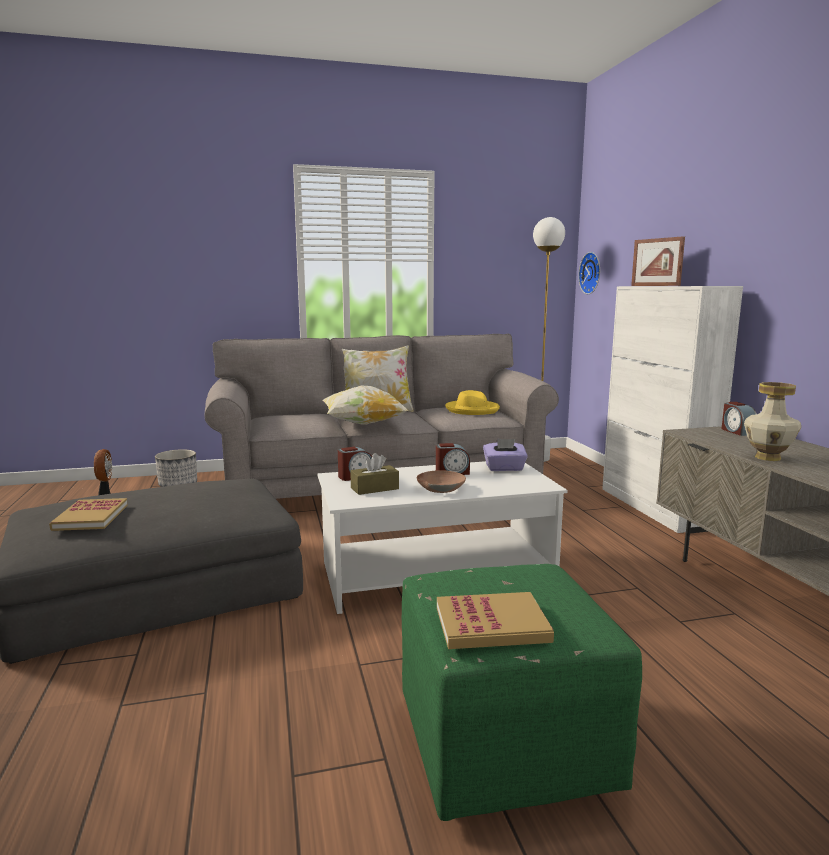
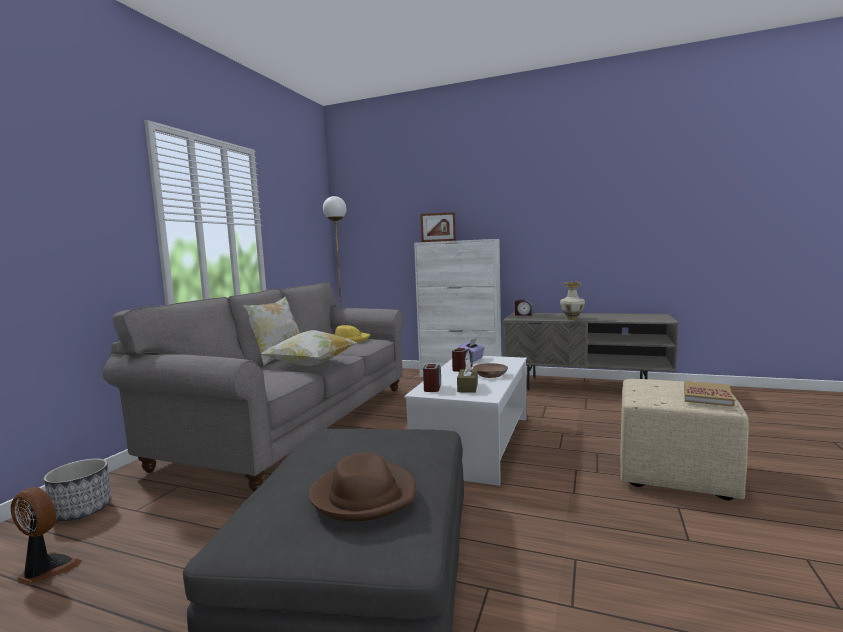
camera: 55 degrees left, 5 degrees down
book [49,498,128,531] -> brown hat [309,453,416,522]
green ottoman [402,564,642,821] -> beige ottoman [620,379,749,500]
wall clock [578,252,600,294] -> none

